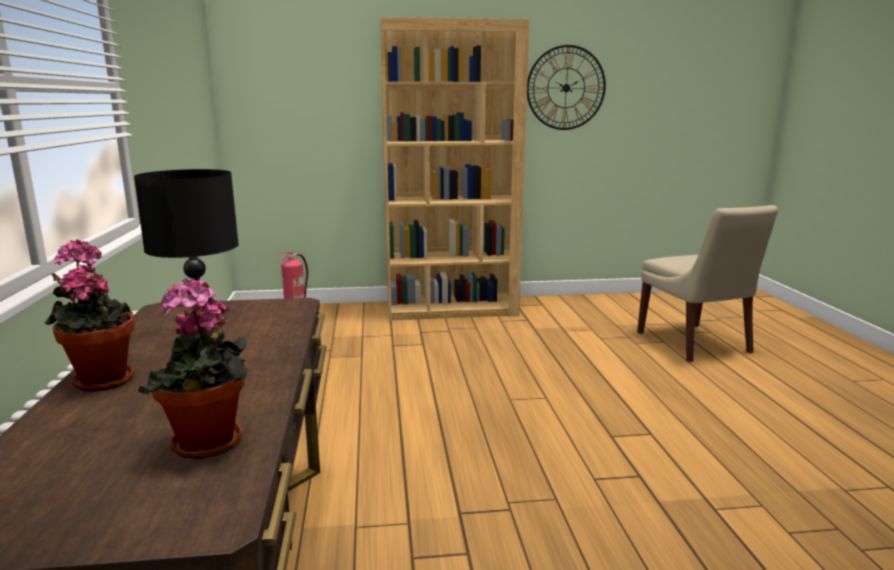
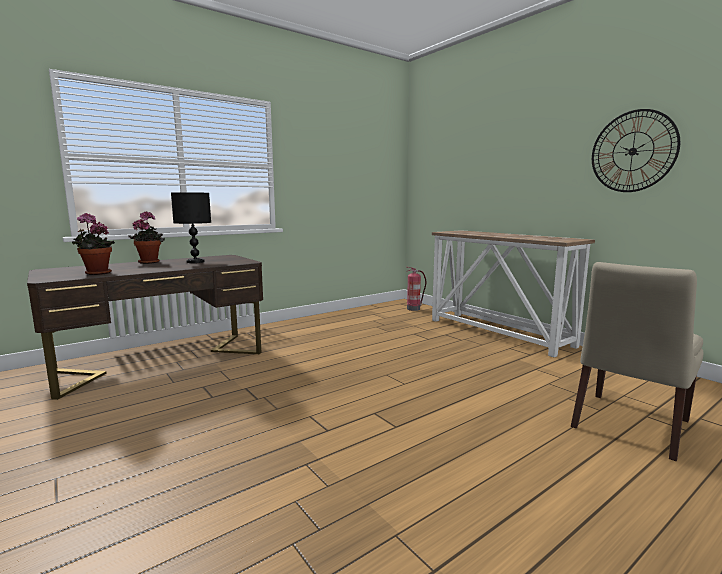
camera: 60 degrees right, 5 degrees down
brown bookcase [380,17,529,320] -> console table [432,230,595,357]

